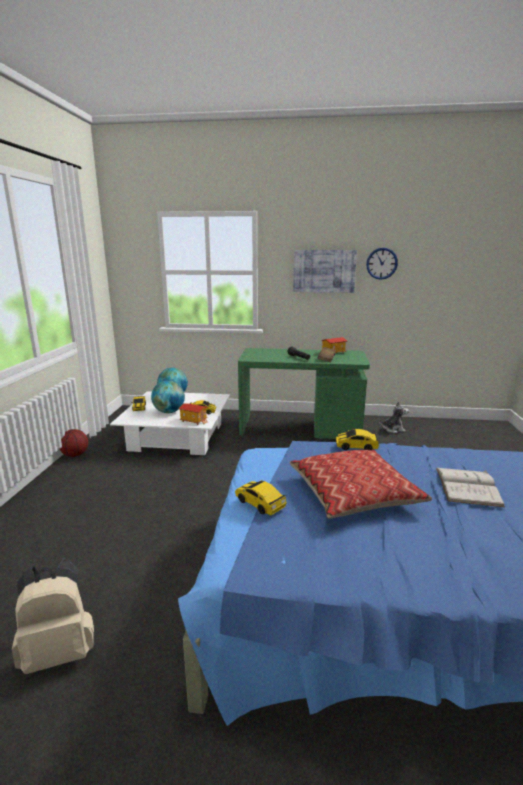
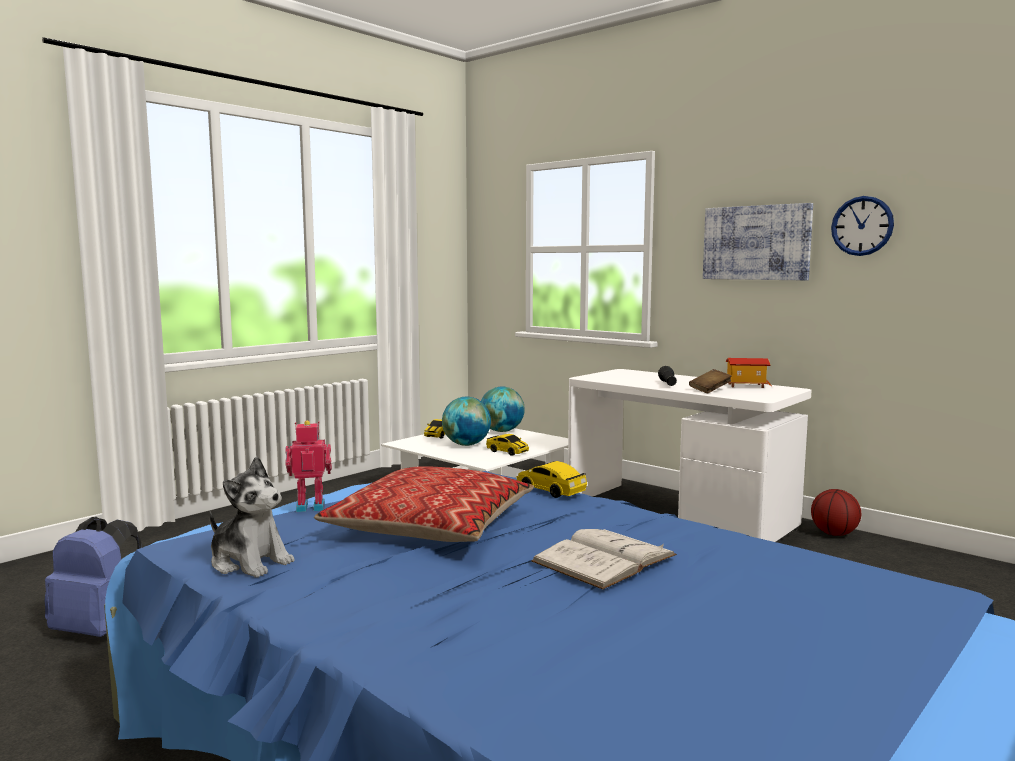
camera: 35 degrees right, 10 degrees down
beige backpack [12,558,94,674] -> blue backpack [44,517,141,637]
basketball [60,429,88,457] -> basketball moved to [811,489,861,536]
toy house [179,403,208,425] -> none
toy car [235,480,286,516] -> toy robot [285,421,332,512]
green desk [238,348,370,440] -> white desk [568,369,812,542]
plush toy [379,401,409,433] -> plush toy moved to [209,456,294,578]

